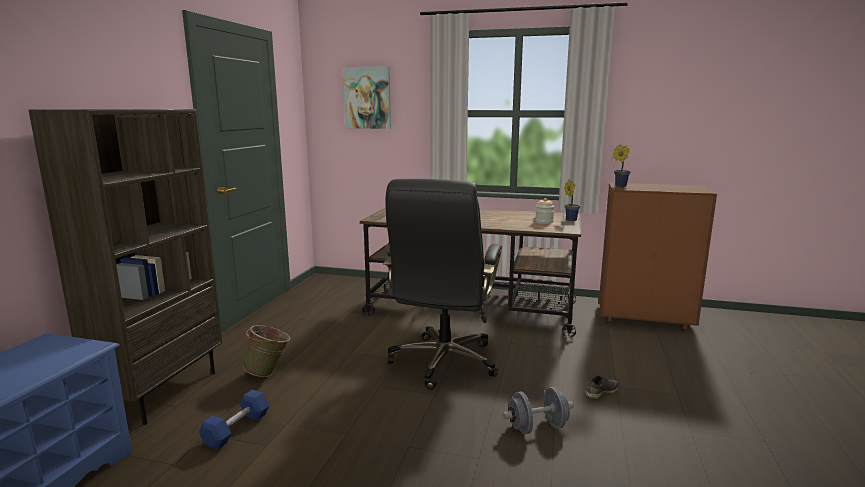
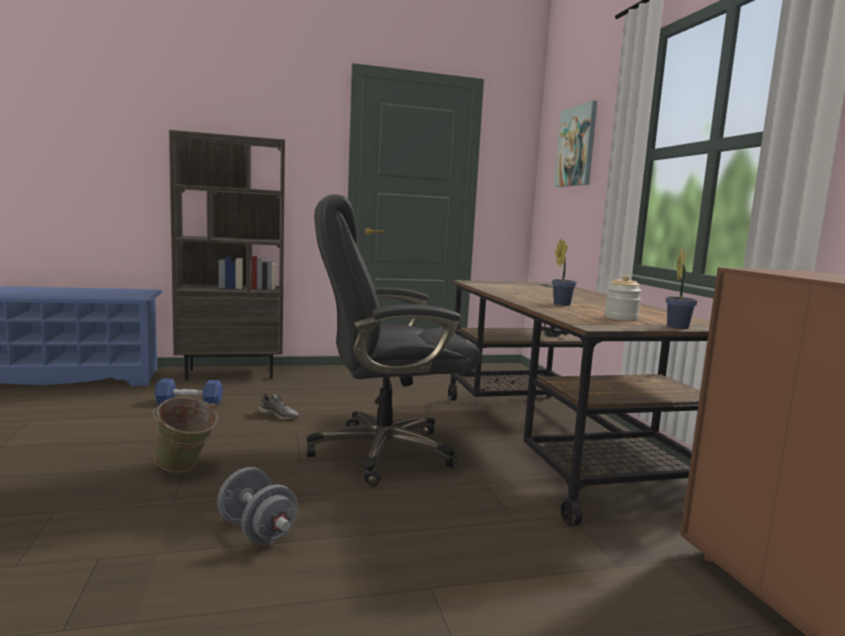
camera: 60 degrees right, 5 degrees down
green bucket [243,323,291,377] -> green bucket moved to [153,397,218,472]
grey shoe [585,375,619,399] -> grey shoe moved to [258,394,299,420]
potted plant [612,144,631,187] -> potted plant moved to [552,238,577,306]

